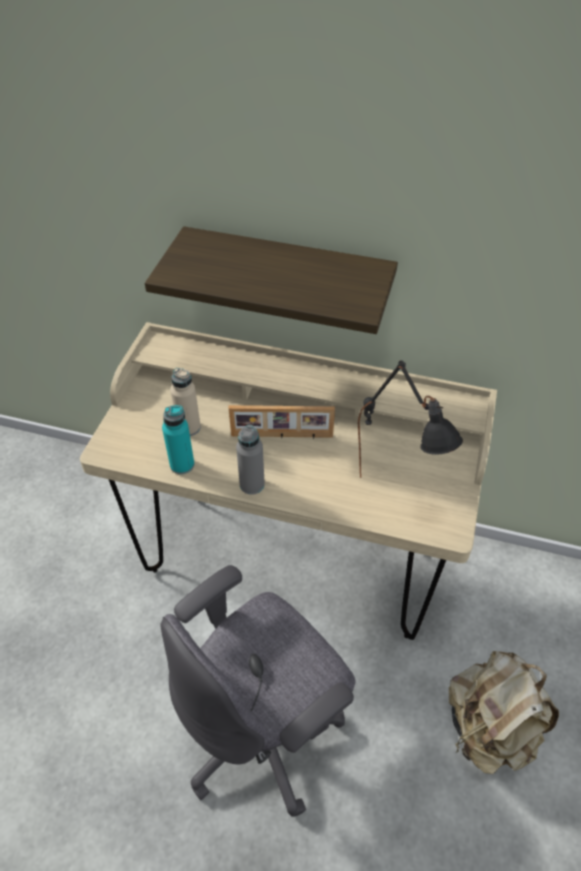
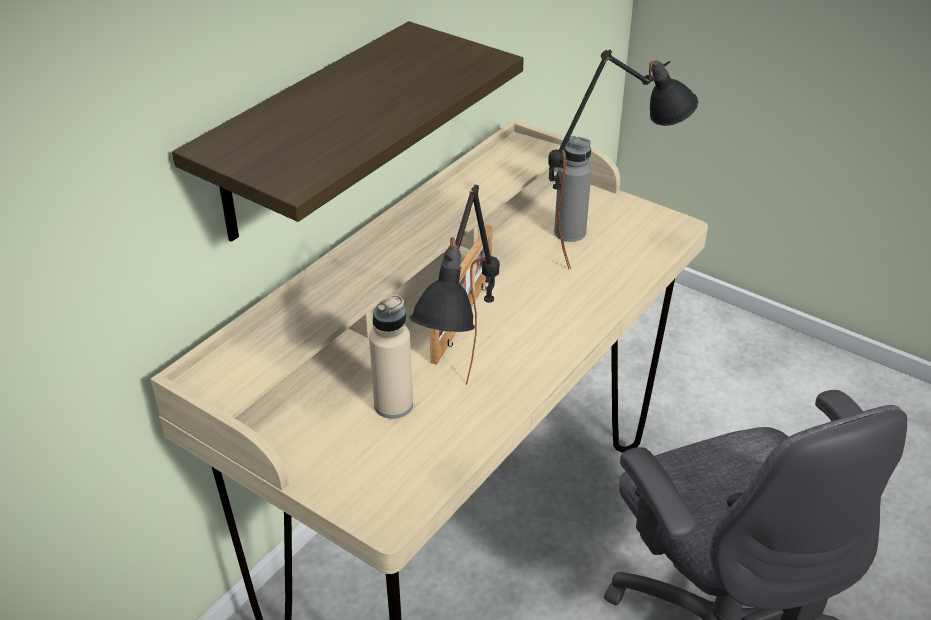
camera: 70 degrees left, 10 degrees down
turquoise bottle [162,405,194,474] -> black table lamp [410,185,500,385]
grey bottle [236,424,265,495] -> grey bottle moved to [554,136,592,242]
beige backpack [449,651,559,774] -> none

